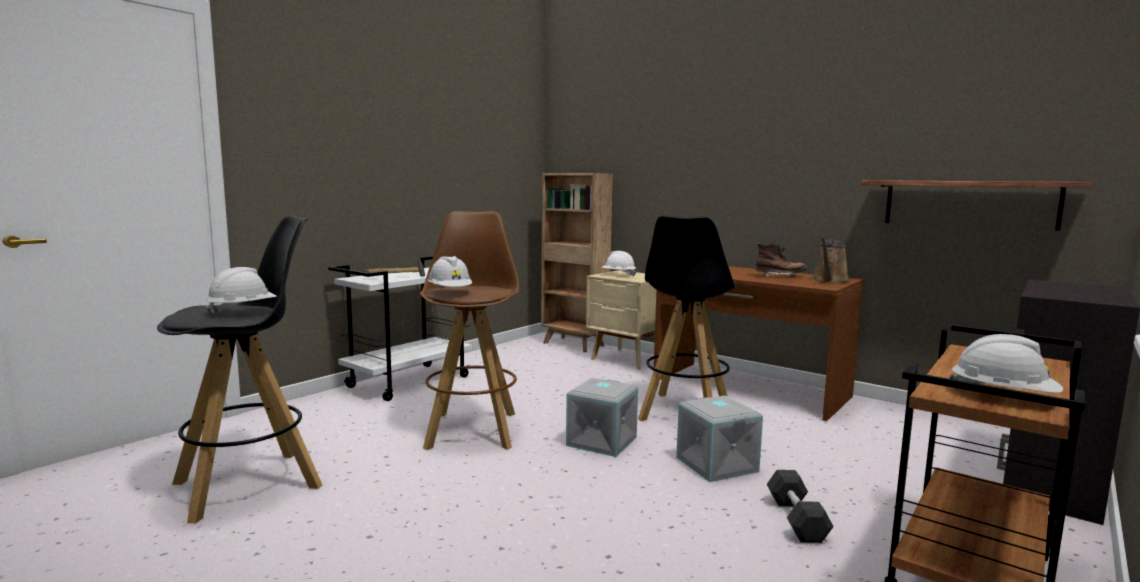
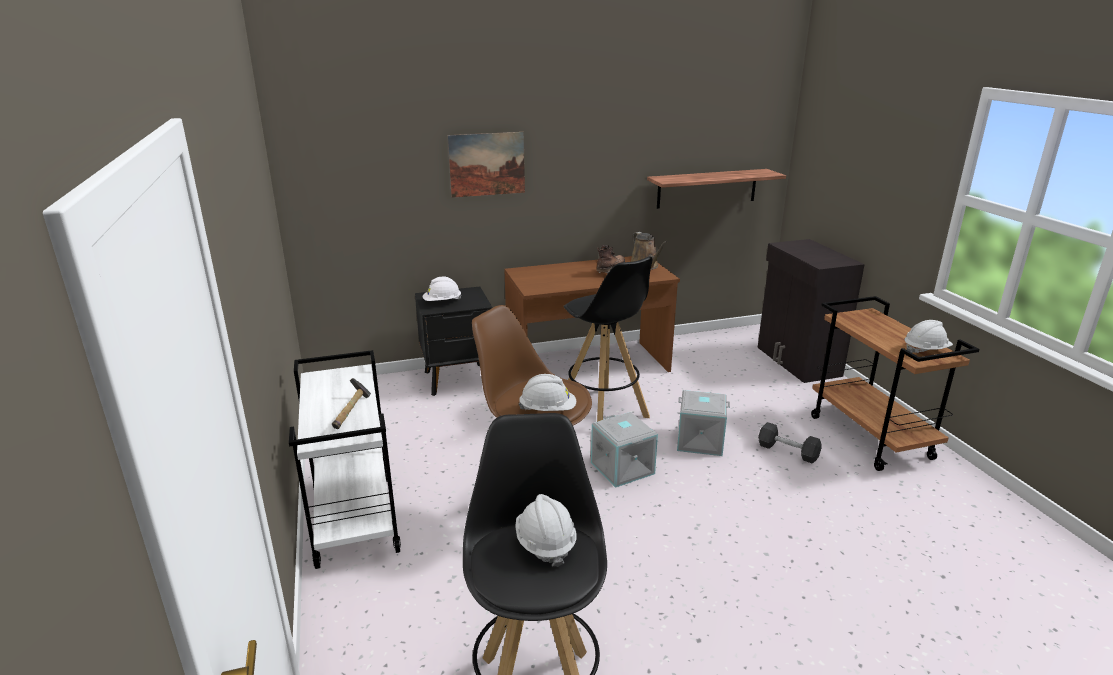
camera: 55 degrees left, 15 degrees up
brown bookcase [541,173,613,352] -> none
beige nightstand [586,270,656,370] -> black nightstand [415,287,492,396]
none -> picture [448,132,525,198]

